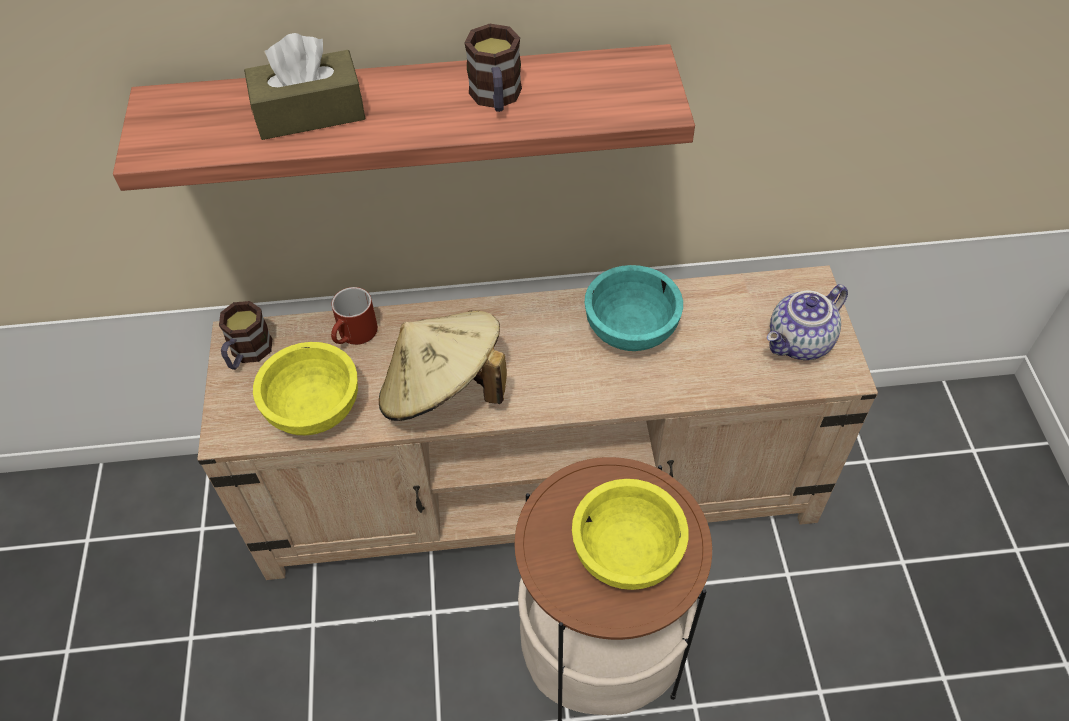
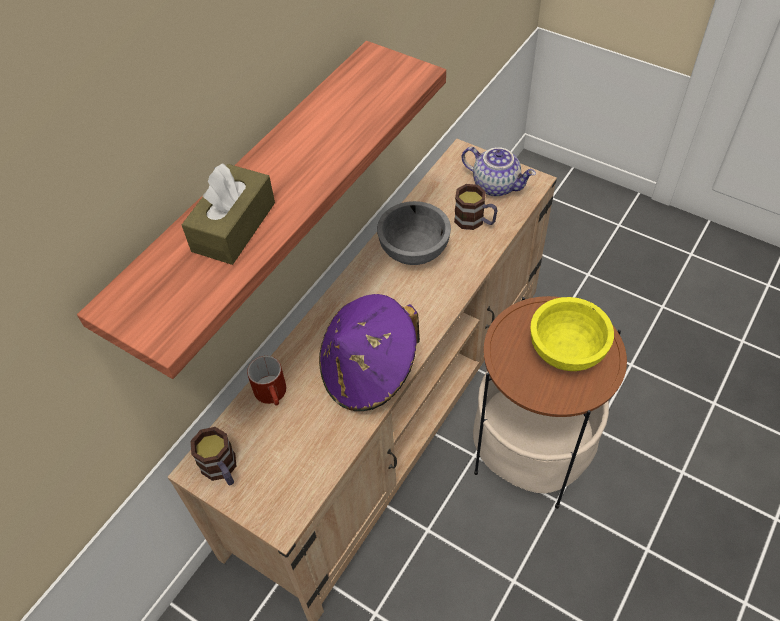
camera: 50 degrees left, 0 degrees up
yellow bowl [253,342,358,435] -> none
beige hat [379,310,507,421] -> purple hat [319,294,420,411]
mug [464,24,522,112] -> mug moved to [454,184,498,230]
turquoise bowl [585,265,683,351] -> grey bowl [377,201,451,265]
teapot [767,284,848,360] -> teapot turned 60 degrees counterclockwise [462,147,536,196]

